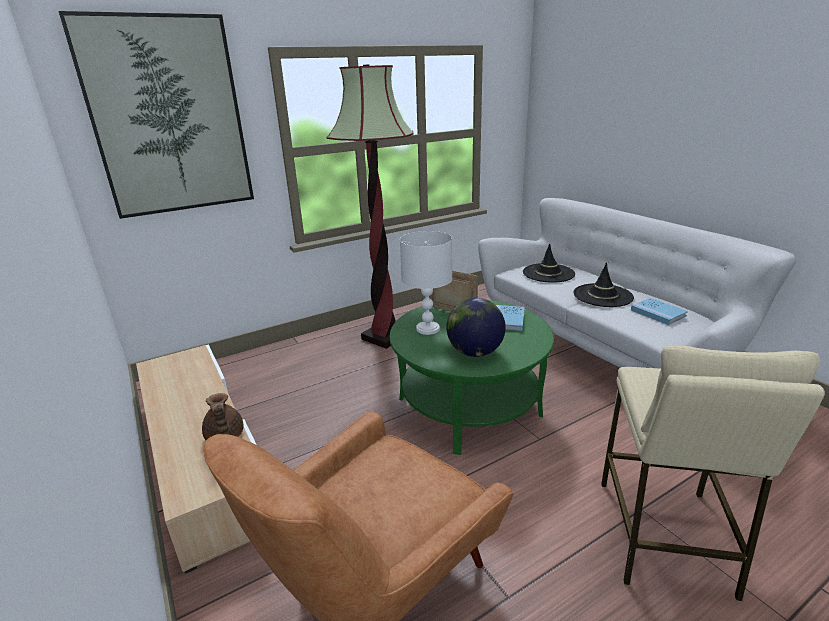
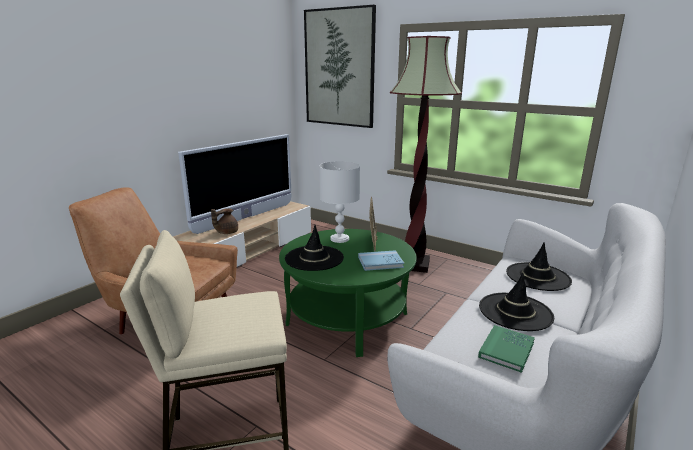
camera: 65 degrees right, 5 degrees down
globe [446,298,506,357] -> black hat [285,225,344,271]
blue book [631,298,688,325] -> green book [478,325,535,373]
none -> television [178,134,292,234]

